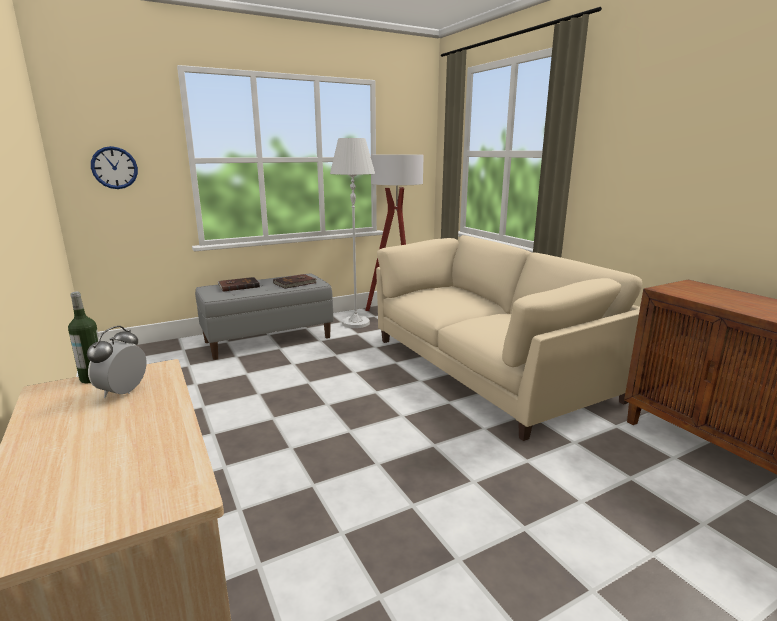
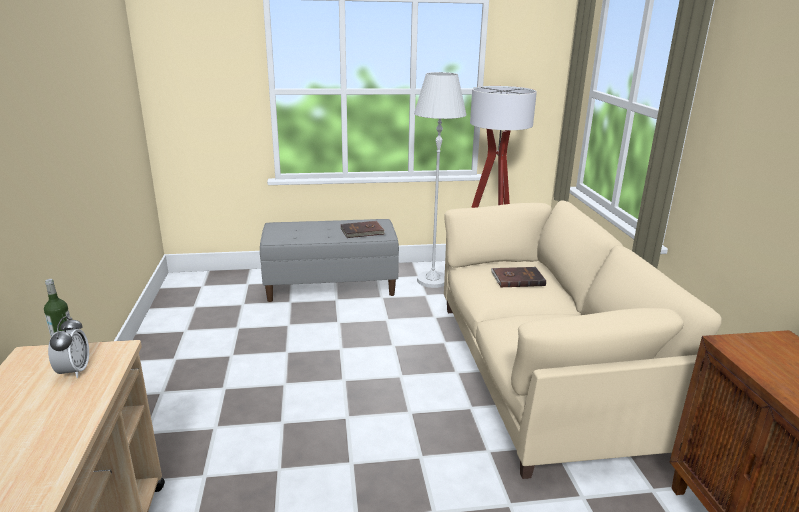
camera: 20 degrees right, 5 degrees up
alarm clock [87,326,146,398] -> alarm clock turned 135 degrees clockwise [48,316,89,378]
wall clock [91,146,138,189] -> none
brown book [217,277,260,292] -> brown book moved to [491,267,546,287]

